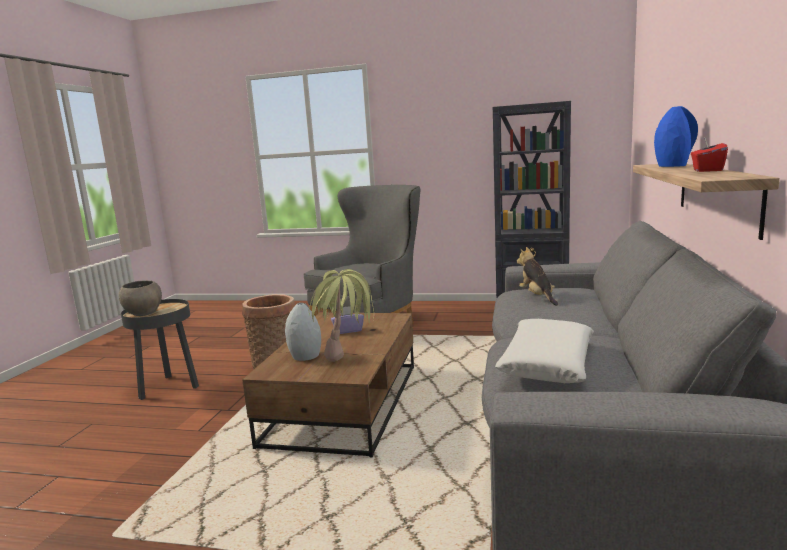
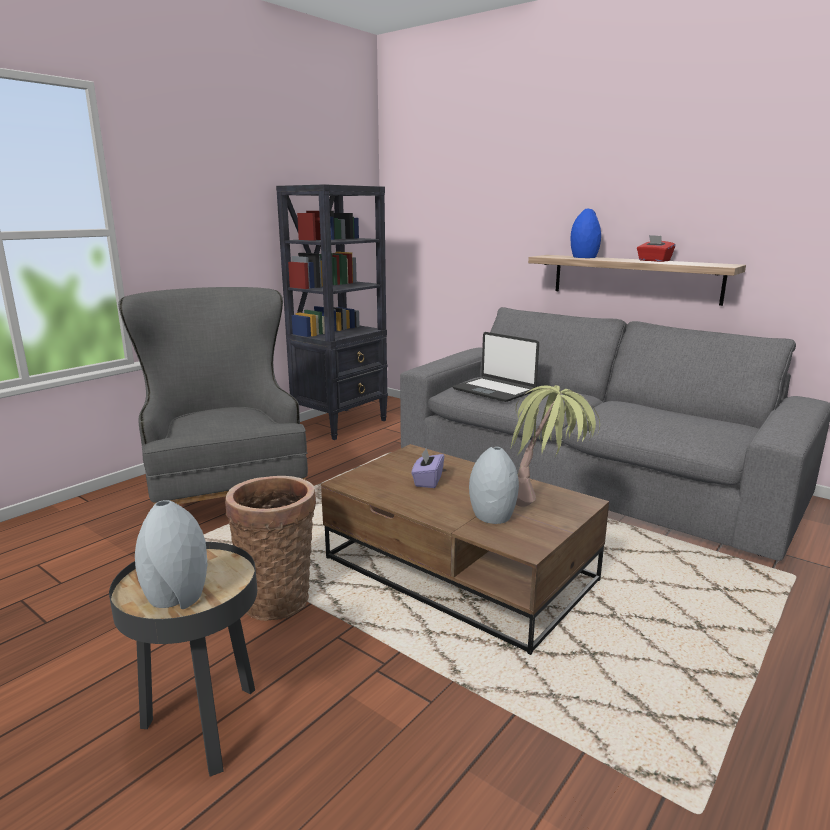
camera: 65 degrees left, 5 degrees up
grey bowl [119,280,162,316] -> grey vase [135,500,207,609]
white pillow [495,319,594,383] -> none
plush toy [517,247,558,306] -> laptop [453,332,539,402]

